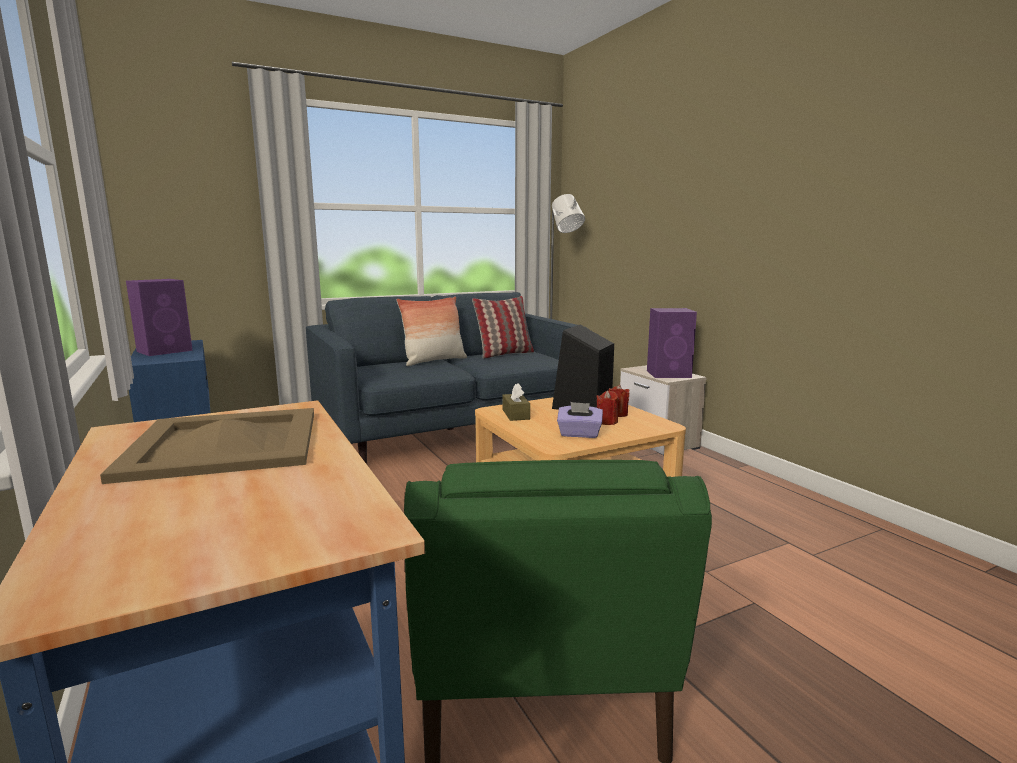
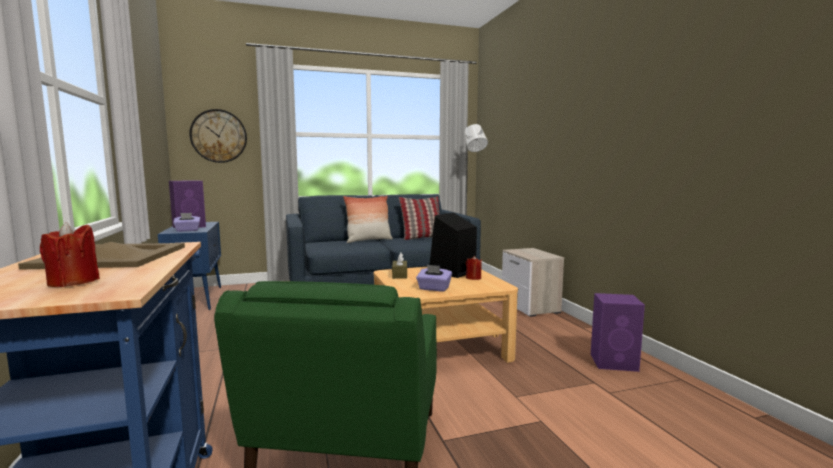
camera: 10 degrees right, 5 degrees down
red candle [596,391,619,425] -> red candle moved to [40,222,100,287]
purple speaker [647,308,697,378] -> purple speaker moved to [591,293,645,372]
none -> purple tissue box [173,213,200,232]
none -> wall clock [189,109,247,163]

